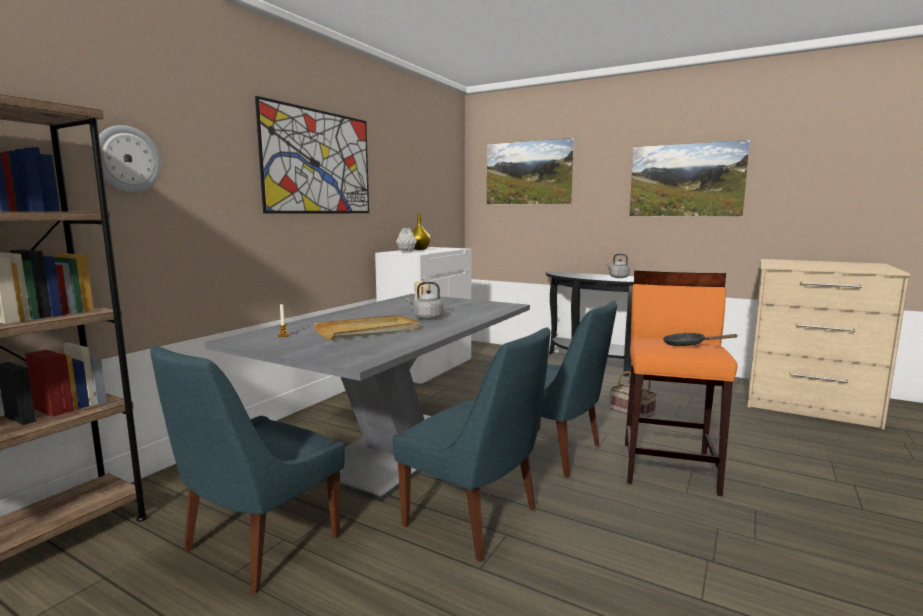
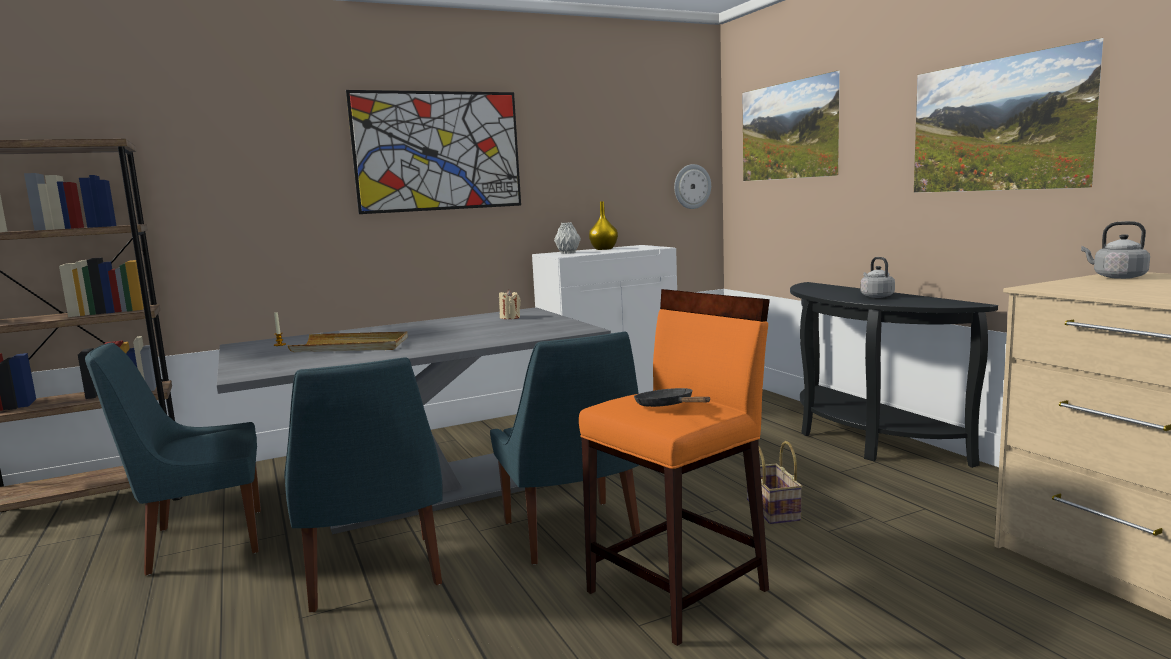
camera: 35 degrees right, 0 degrees up
wall clock [93,125,161,192] -> wall clock moved to [674,164,711,209]
grey kettle [406,282,443,320] -> grey kettle moved to [1081,221,1150,279]

